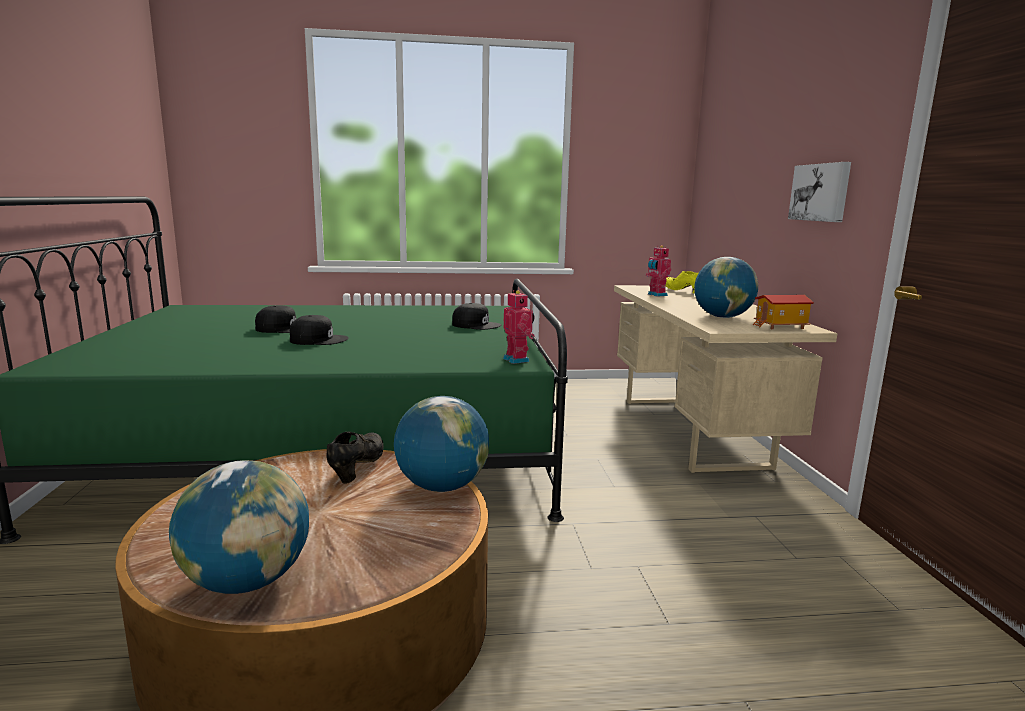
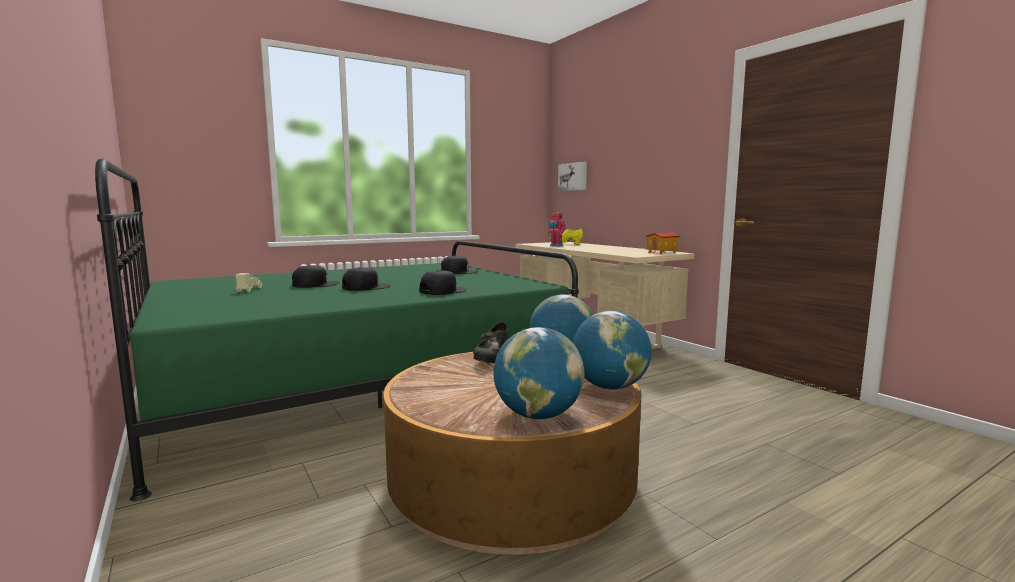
camera: 25 degrees left, 5 degrees down
black shoe [327,432,384,484] -> black shoe turned 150 degrees counterclockwise [473,322,508,363]
toy robot [503,290,535,364] -> none
globe [694,257,758,318] -> globe moved to [573,311,652,390]
picture [788,162,851,222] -> picture moved to [558,162,587,191]
none -> beige toy car [236,273,262,292]
none -> black cap [419,270,467,295]

